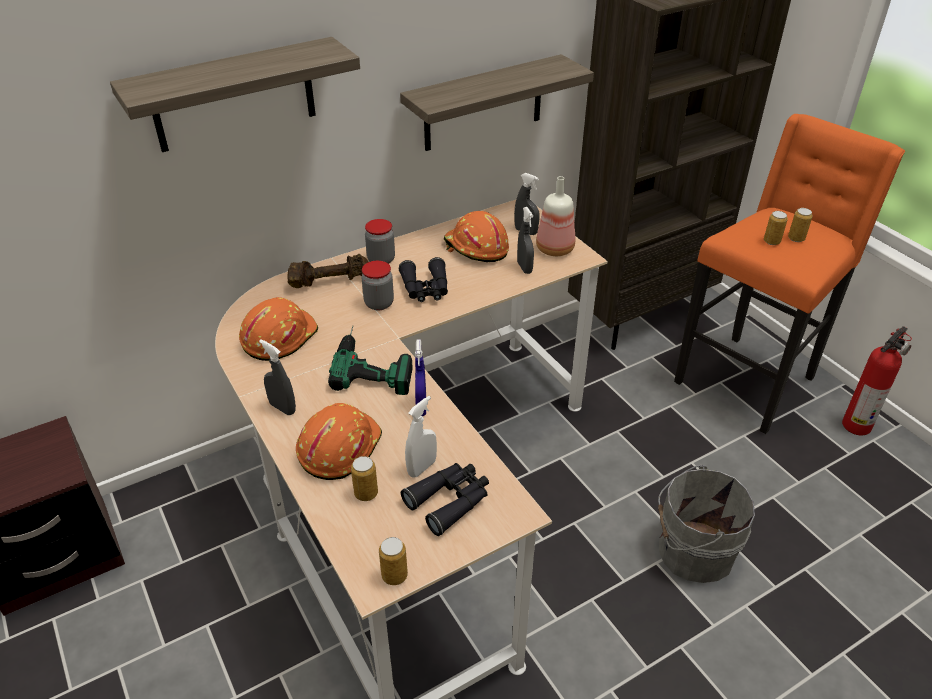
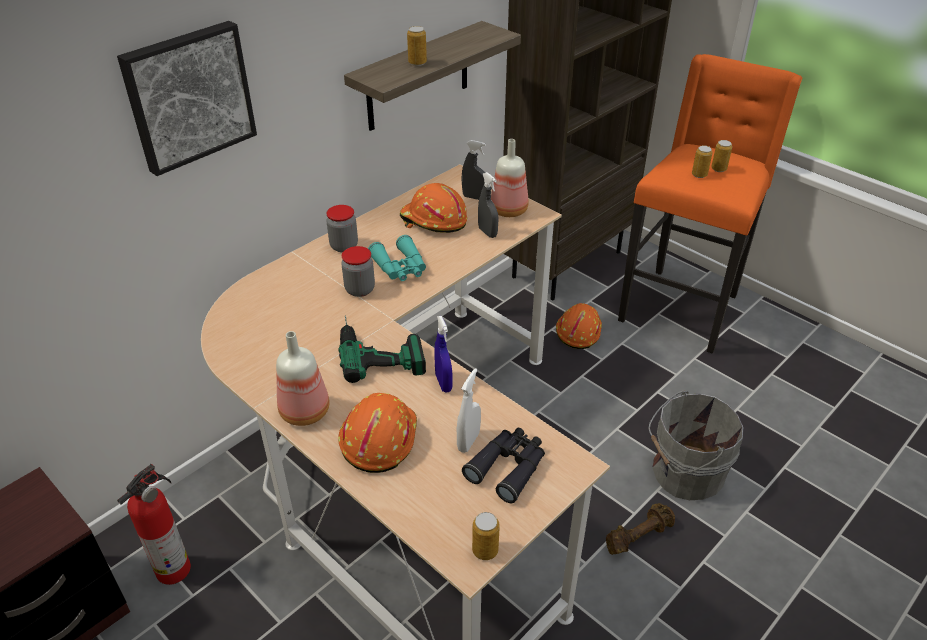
camera: 15 degrees left, 0 degrees up
shelf [110,37,360,152] -> picture [117,21,257,176]
orange hard hat [239,297,318,361] -> orange hard hat moved to [556,303,602,349]
grey spray bottle [259,339,296,415] -> bottle [276,331,330,426]
brown dumbbell [287,254,368,288] -> brown dumbbell moved to [606,503,675,555]
can [351,456,378,501] -> can moved to [407,26,427,66]
black binoculars [399,257,448,302] -> turquoise binoculars [368,235,426,281]
fire extinguisher [842,326,912,436] -> fire extinguisher moved to [117,464,191,585]

